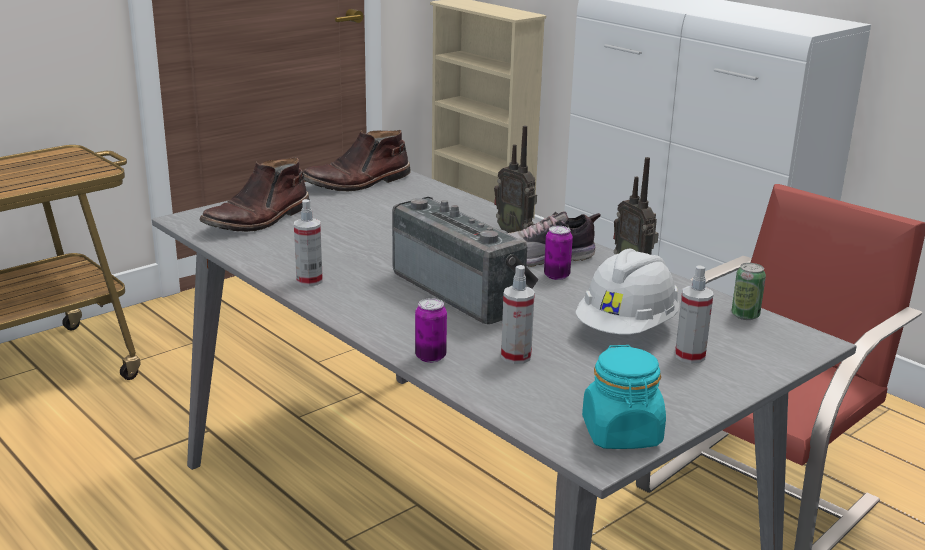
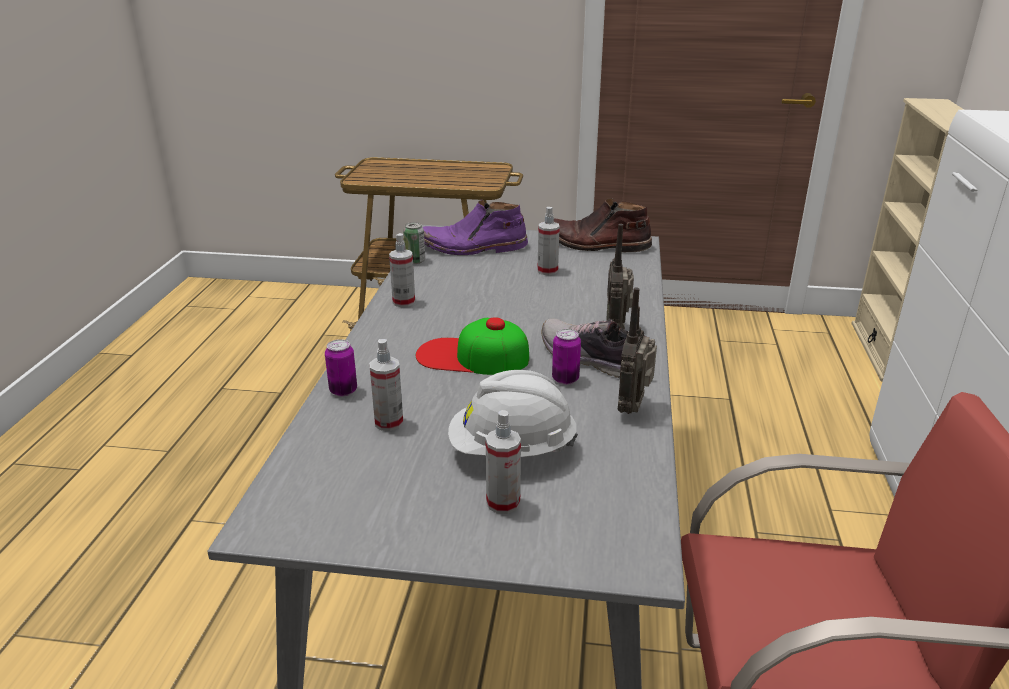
camera: 50 degrees right, 5 degrees up
brown boot [199,157,310,232] -> purple boot [423,200,528,255]
radio [392,197,539,324] -> cap [416,317,529,375]
turquoise jar [582,345,666,449] -> none
can [731,263,766,320] -> can moved to [403,222,425,264]
none -> spray bottle [537,207,560,275]

